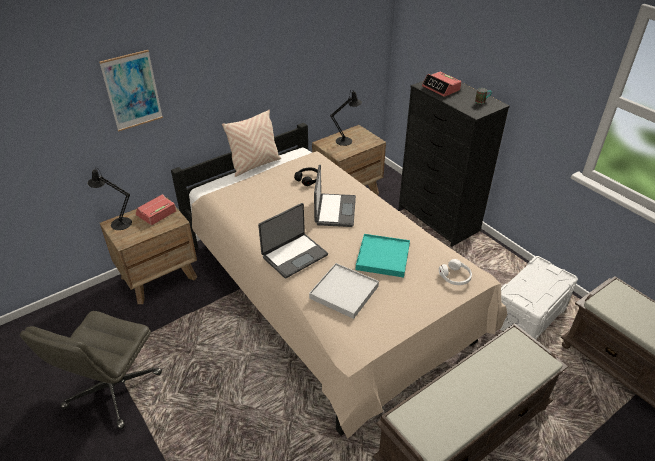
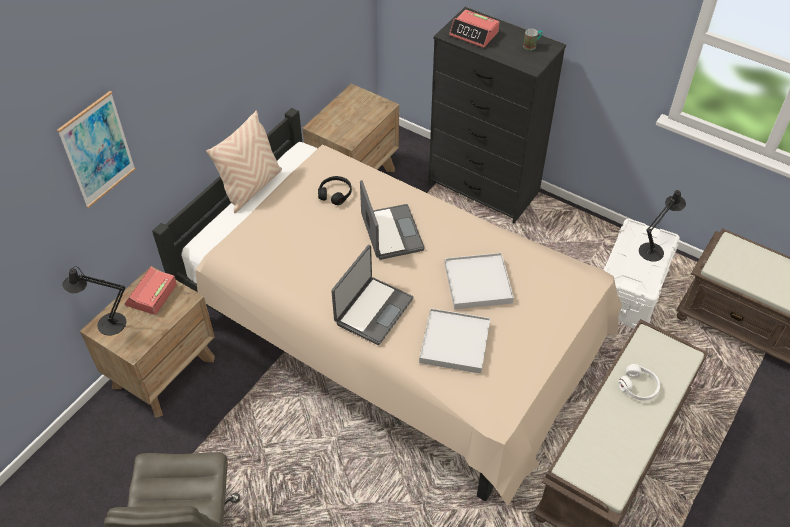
camera: 20 degrees left, 10 degrees up
black table lamp [330,91,362,146] -> black table lamp moved to [639,190,686,262]
turquoise tray [356,234,410,277] -> white tray [445,253,514,309]
white headphones [439,259,472,285] -> white headphones moved to [618,364,660,400]

